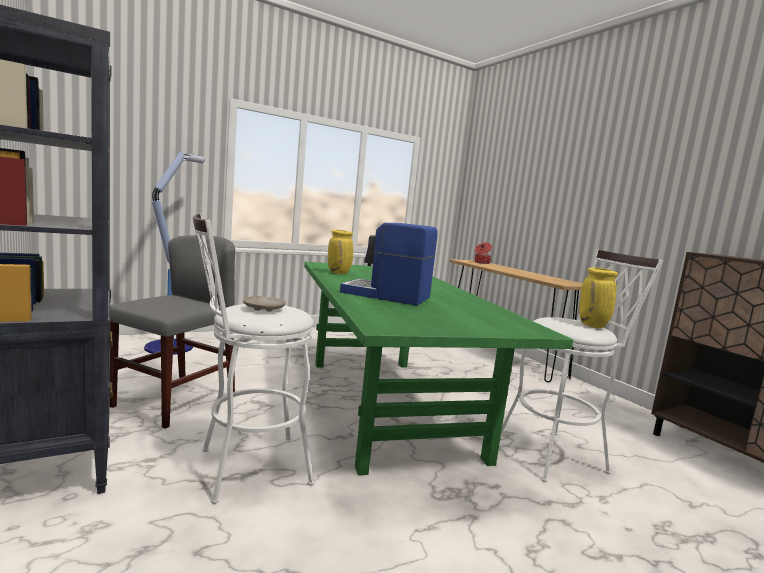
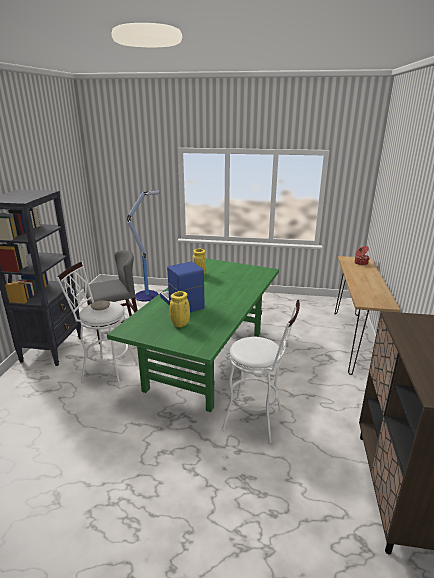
camera: 40 degrees right, 15 degrees up
yellow vase [579,268,618,328] -> yellow vase moved to [169,291,190,327]

